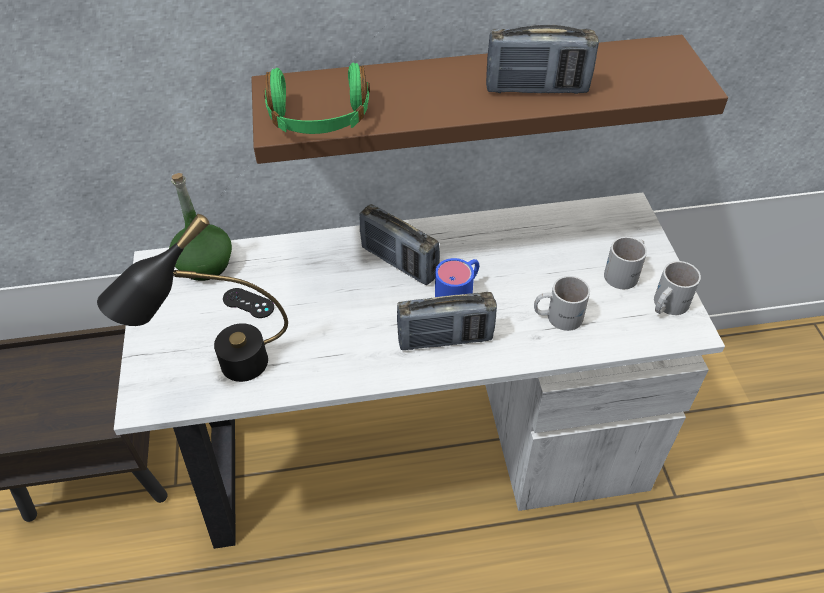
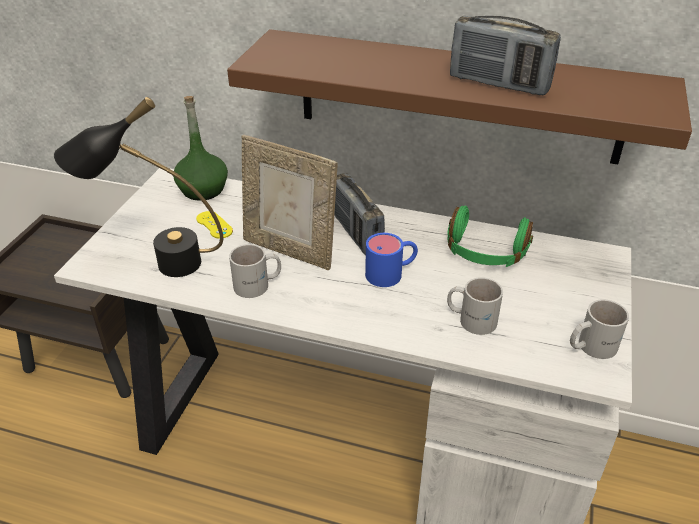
camera: 25 degrees right, 10 degrees down
black game controller [223,288,274,318] -> yellow game controller [196,211,233,239]
green headphones [264,63,370,134] -> green headphones moved to [447,206,533,267]
radio [397,292,497,350] -> none
white mug [604,237,647,289] -> white mug moved to [229,244,281,298]
none -> picture frame [242,135,337,270]

